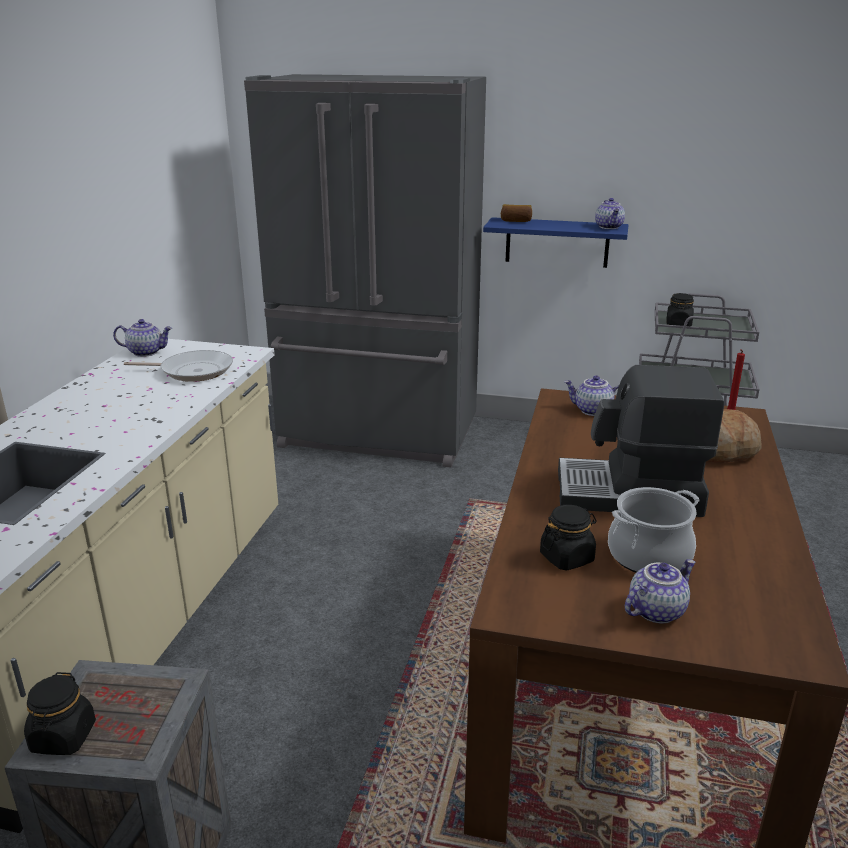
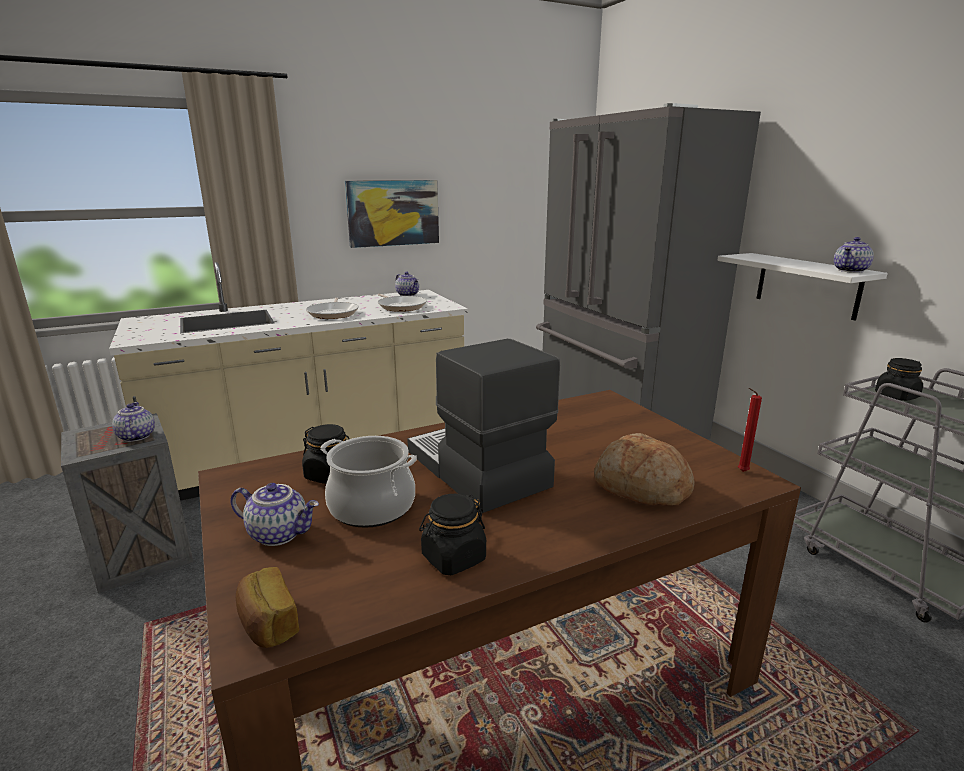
camera: 50 degrees right, 5 degrees down
black jar [24,672,96,755] -> black jar moved to [419,494,486,575]
blue shelf [483,217,628,268] -> white shelf [717,253,888,320]
bread [501,204,532,222] -> bread moved to [236,567,299,648]
teapot [564,376,619,416] -> teapot moved to [112,402,155,442]
none -> frying pan [306,298,359,319]
none -> picture [345,180,439,248]

